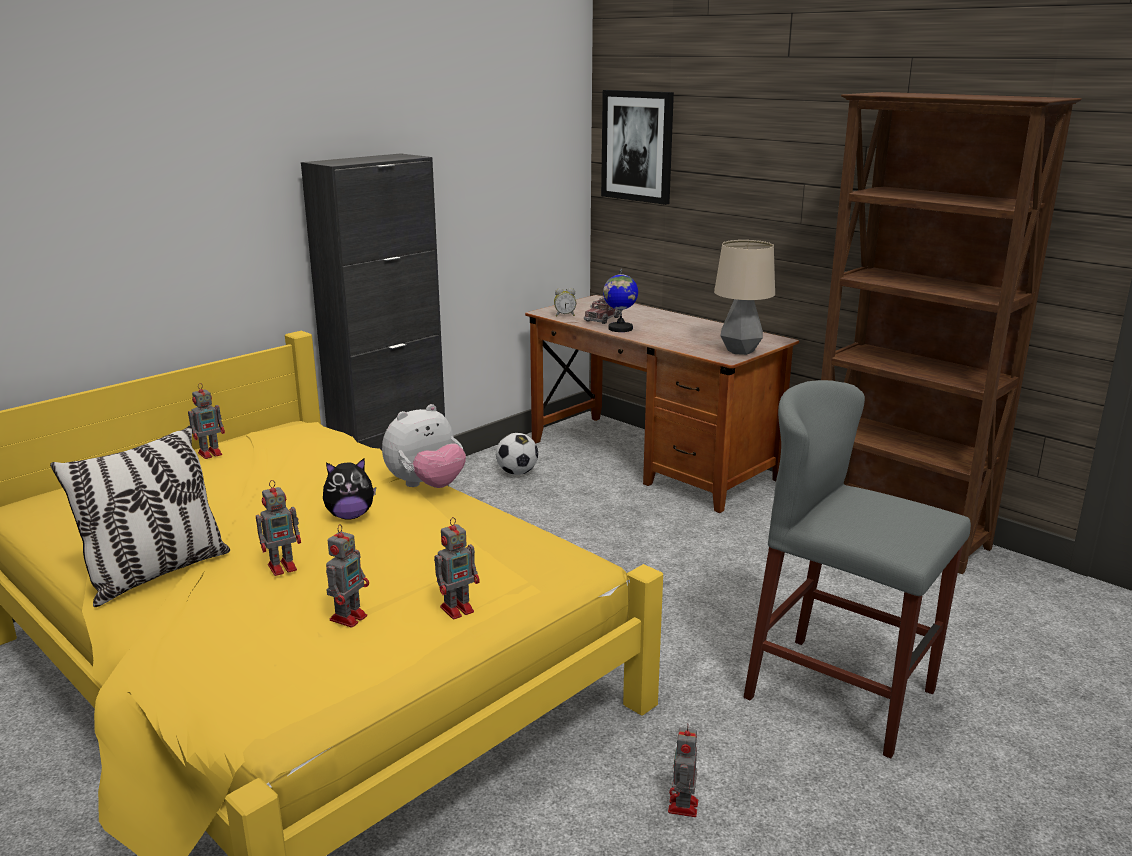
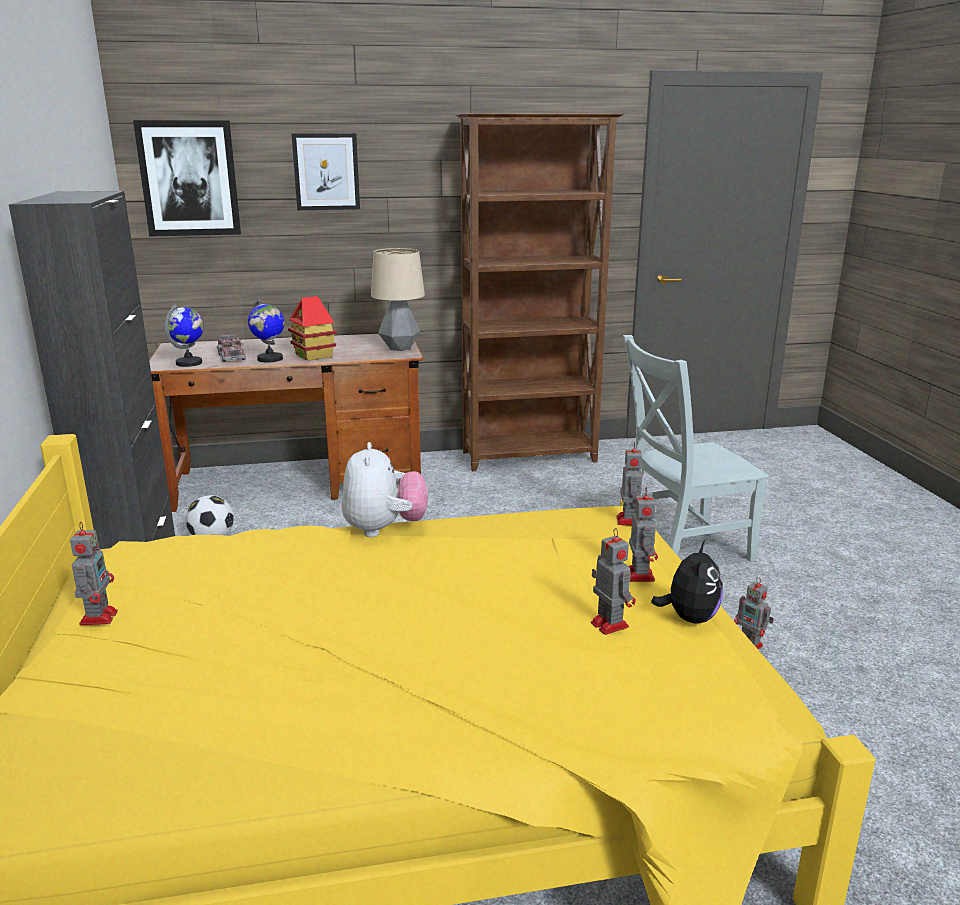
camera: 55 degrees left, 0 degrees up
pillow [50,425,230,607] -> none
toy robot [256,480,301,576] -> toy robot moved to [616,441,643,525]
plush toy [323,459,376,520] -> plush toy moved to [651,541,723,623]
alarm clock [554,288,576,316] -> globe [165,304,204,367]
grey stool [744,380,971,759] -> grey chair [623,335,769,562]
none -> toy house [288,296,337,361]
none -> picture [292,133,360,210]

